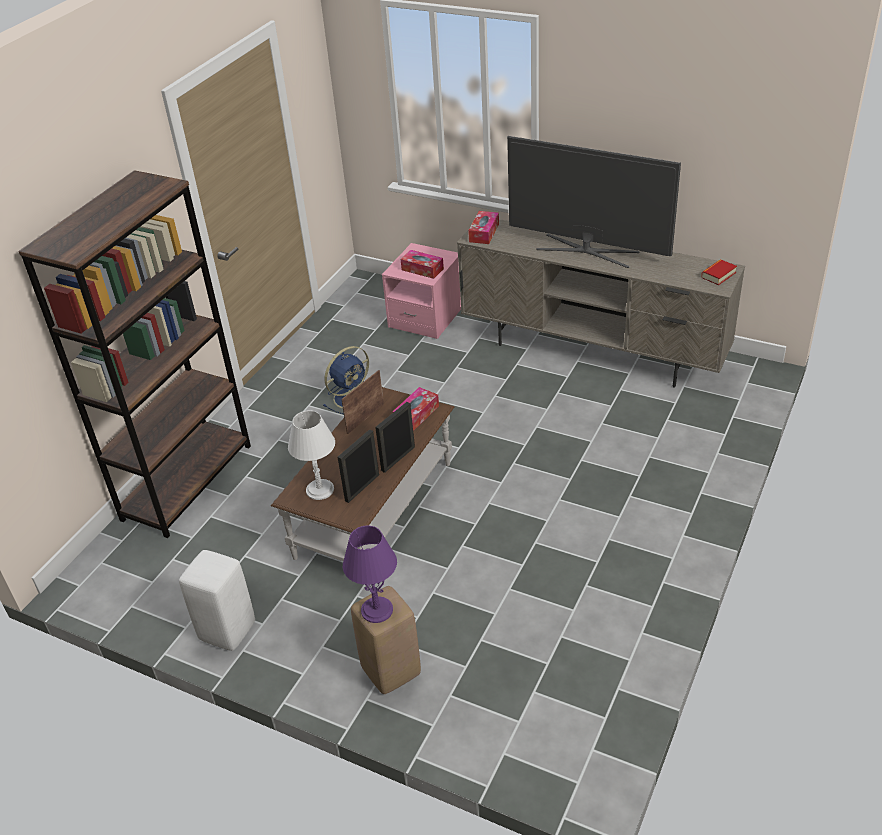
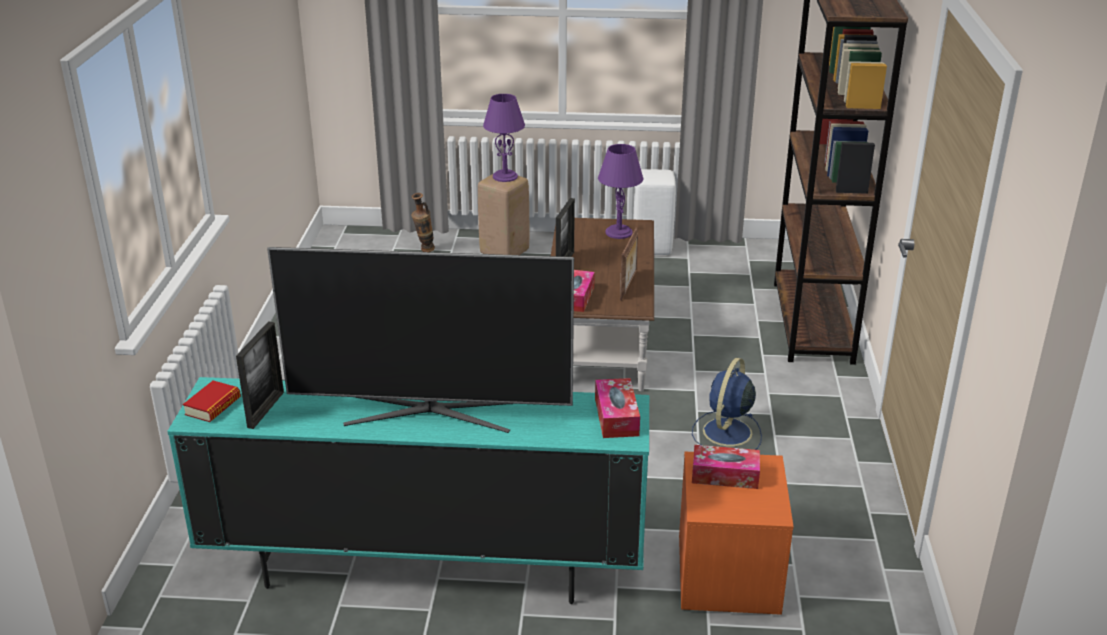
camera: 155 degrees right, 10 degrees down
white table lamp [288,410,335,500] -> purple table lamp [598,144,644,239]
picture frame [338,429,379,503] -> picture frame moved to [236,321,284,429]
pink nightstand [382,243,461,339] -> orange nightstand [679,452,794,615]
beige tv stand [457,219,745,388] -> turquoise tv stand [167,377,649,604]
none -> vase [411,193,435,252]

